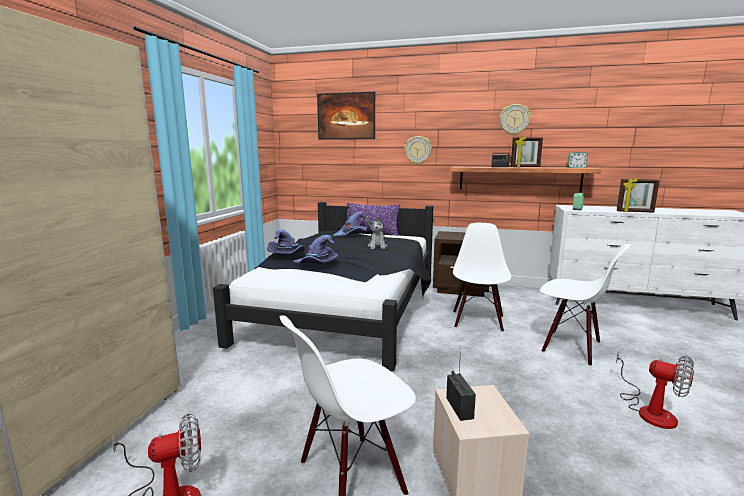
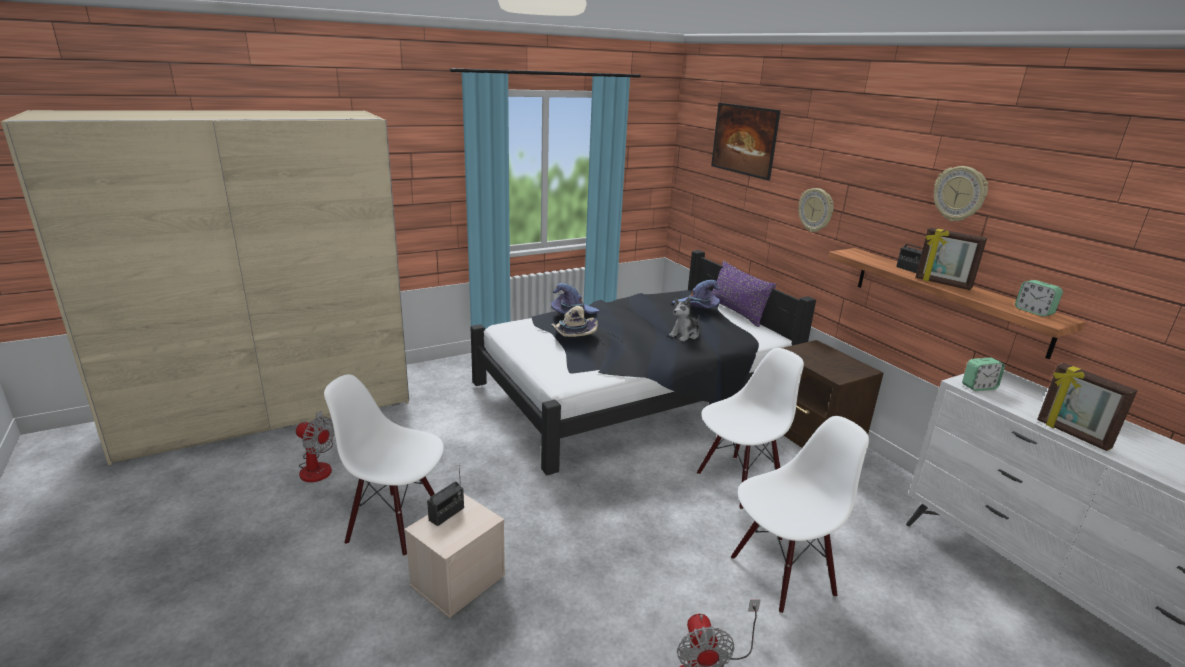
camera: 45 degrees right, 10 degrees up
purple hat [293,235,338,264] -> beige hat [552,306,598,337]
white chair [540,244,631,366] -> white chair turned 105 degrees counterclockwise [731,416,869,614]

